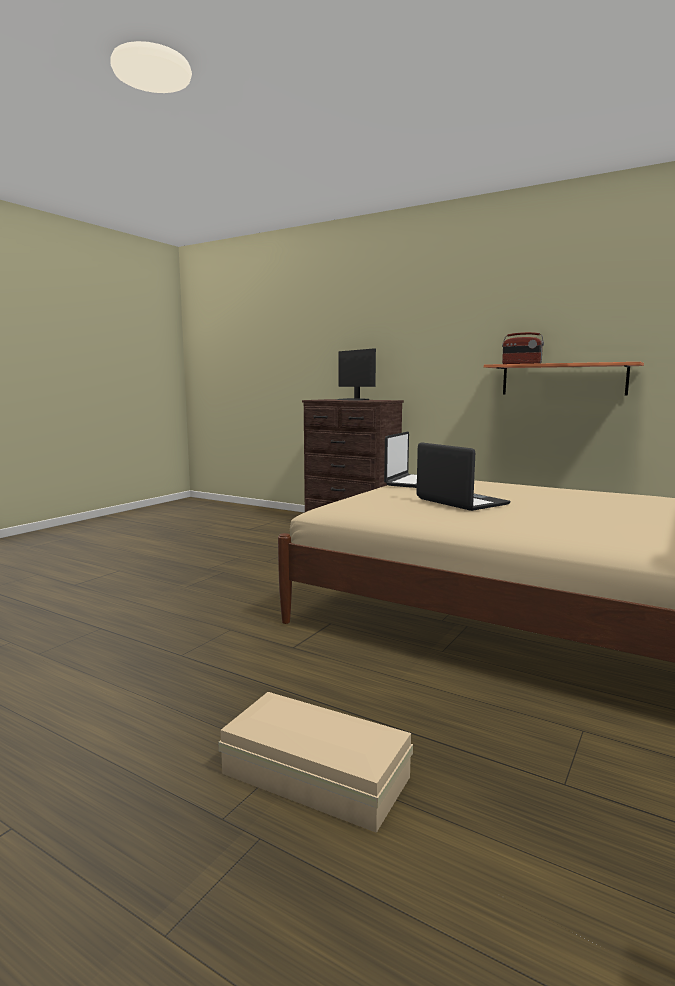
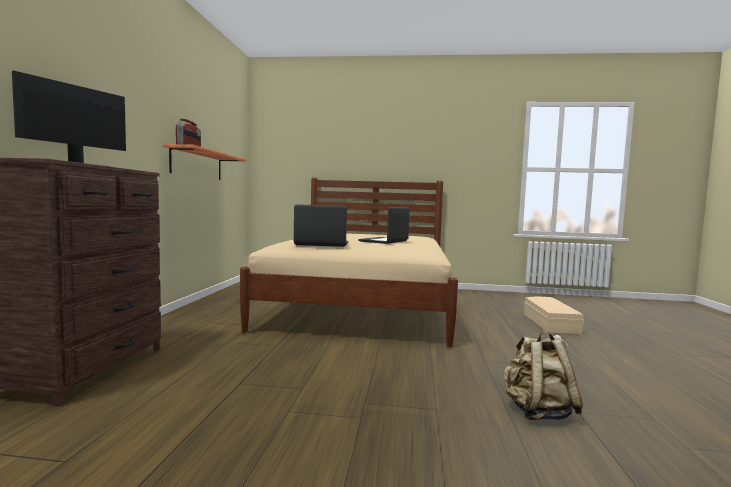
camera: 115 degrees left, 5 degrees down
none -> beige backpack [503,330,583,420]

